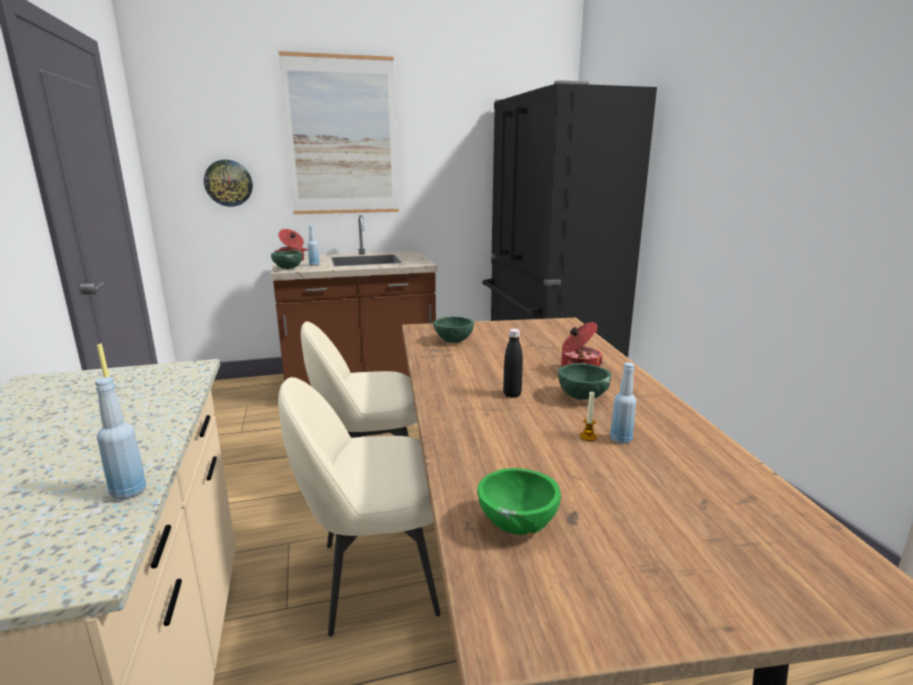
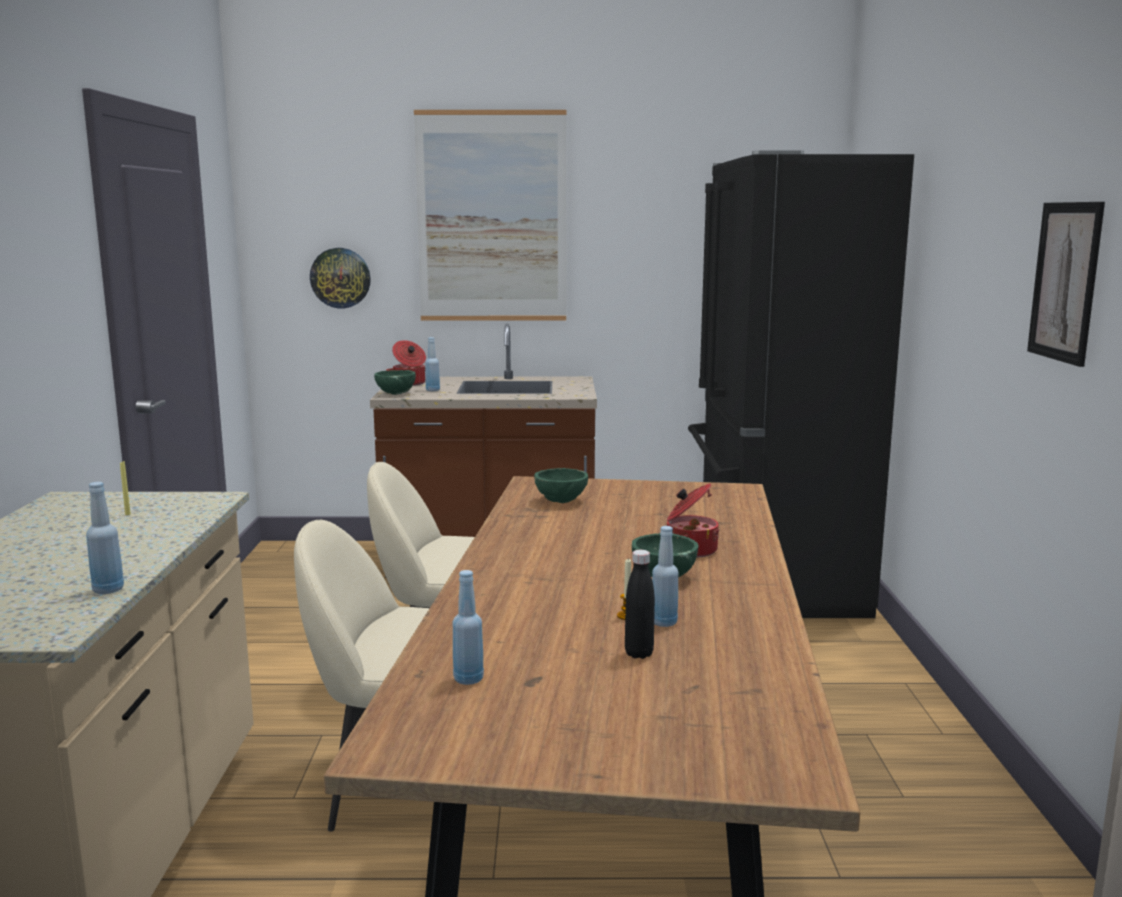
camera: 15 degrees right, 5 degrees down
green bowl [478,468,561,535] -> blue bottle [452,570,484,685]
black bottle [503,329,523,398] -> black bottle moved to [625,550,655,659]
none -> picture [1027,202,1105,367]

